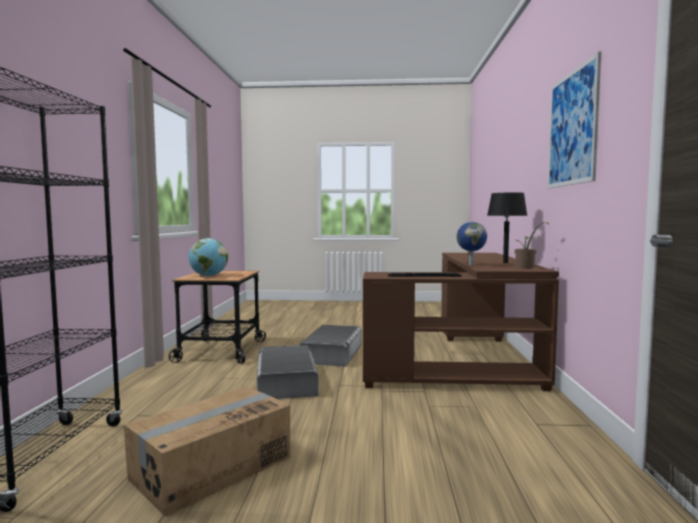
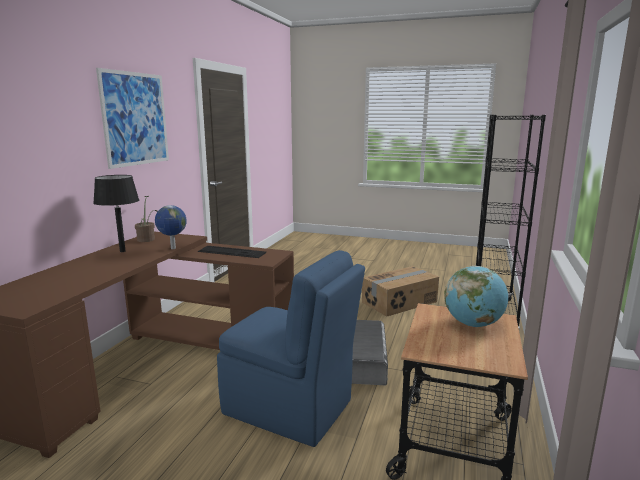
camera: 165 degrees left, 10 degrees up
grey storage box [299,325,361,367] -> blue chair [217,250,365,447]

